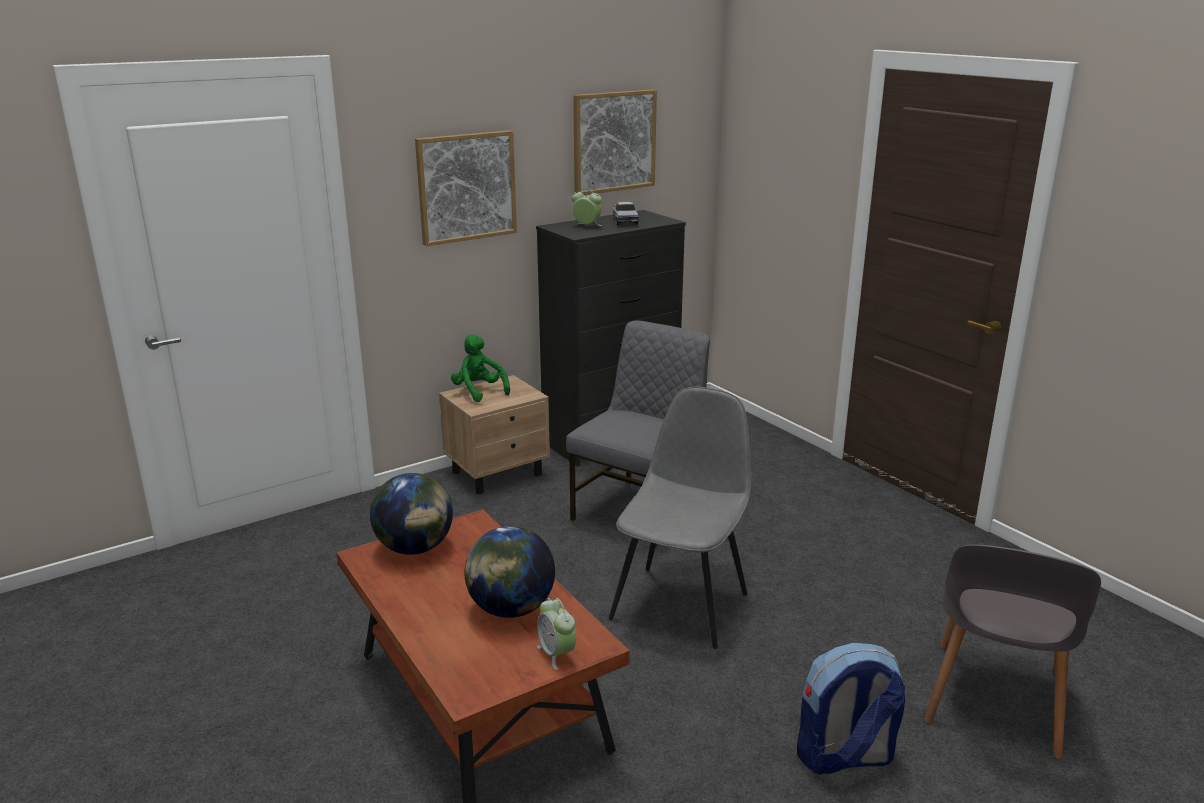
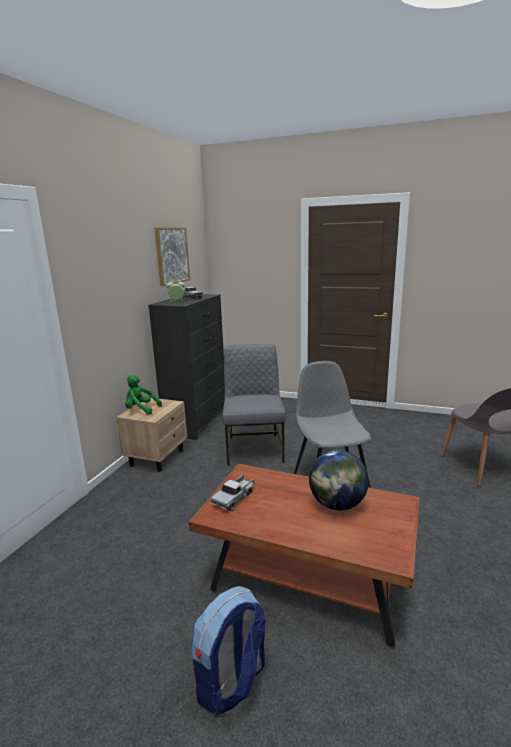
camera: 35 degrees left, 5 degrees down
globe [370,473,453,555] -> toy truck [211,475,254,511]
picture [415,130,517,246] -> none
alarm clock [537,598,576,670] -> none
backpack [797,643,905,774] -> backpack moved to [192,586,266,715]

